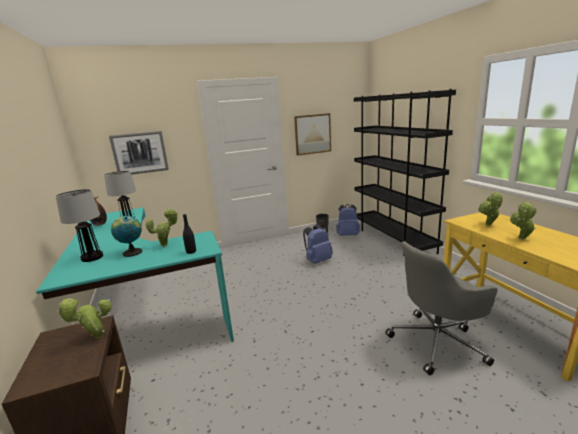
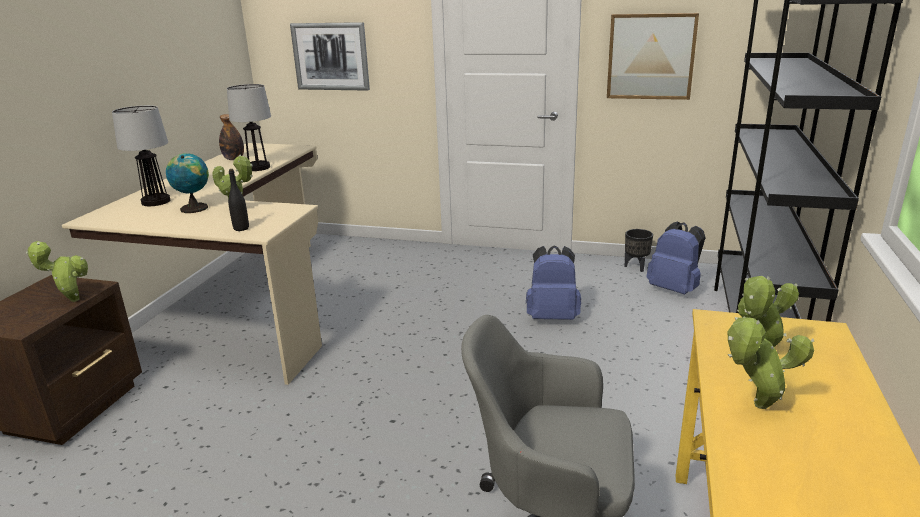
camera: 35 degrees right, 5 degrees up
turquoise desk [36,207,234,342] -> beige desk [62,143,322,385]

